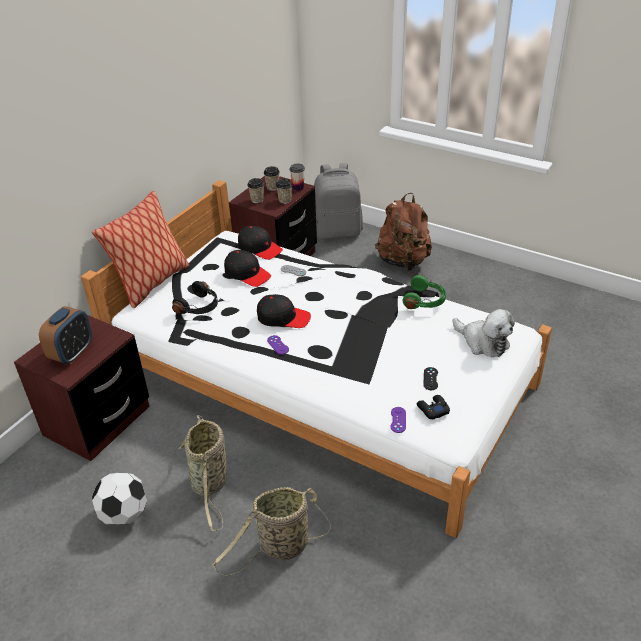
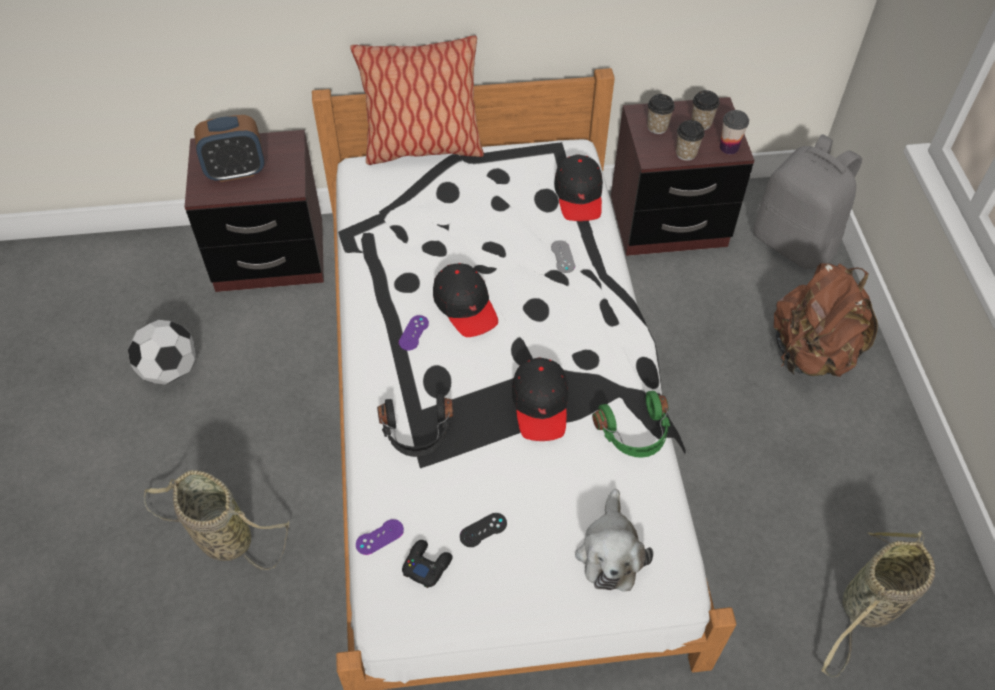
camera: 50 degrees right, 15 degrees up
black headphones [172,281,218,314] -> black headphones moved to [377,393,453,457]
basket [178,415,227,531] -> basket moved to [822,531,935,677]
black cap [224,250,271,287] -> black cap moved to [512,357,568,441]

